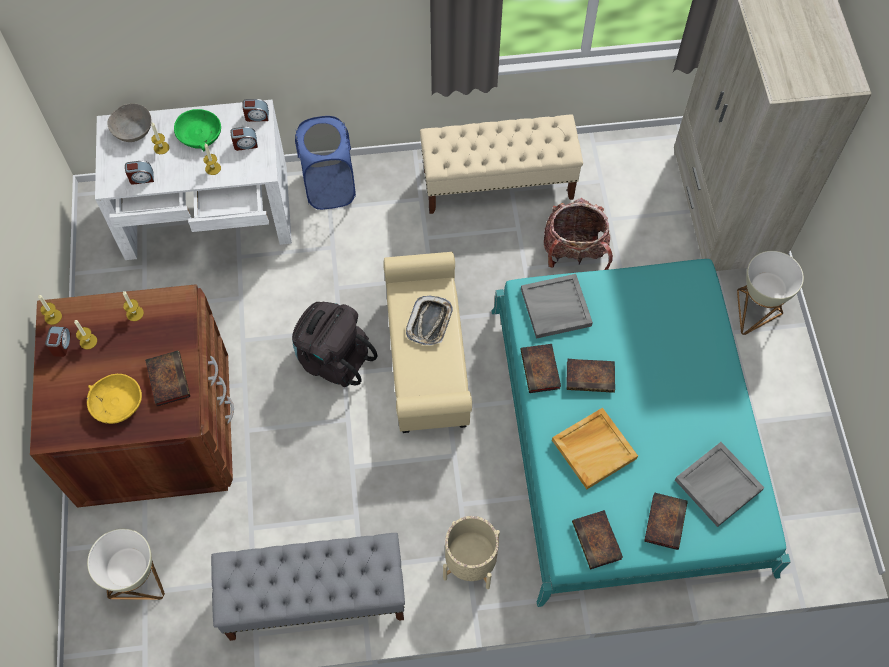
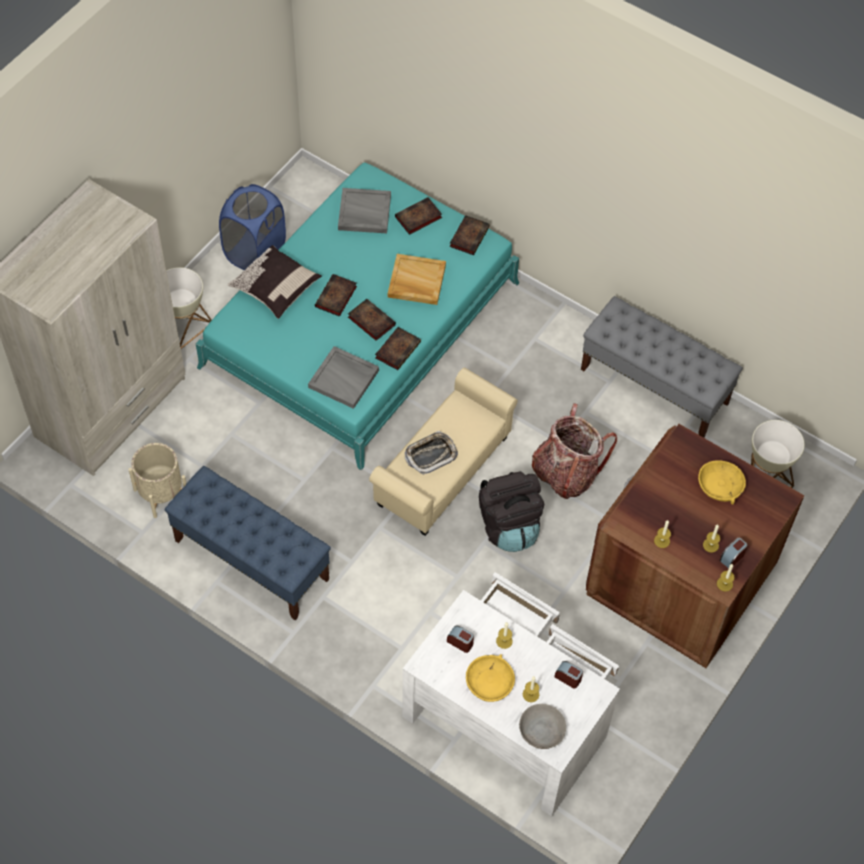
camera: 140 degrees left, 5 degrees down
book [145,350,190,407] -> book moved to [315,274,357,317]
green bowl [174,109,221,152] -> yellow bowl [466,654,515,702]
alarm clock [242,99,269,122] -> none
blue laundry basket [295,116,356,210] -> blue laundry basket moved to [219,184,286,270]
beige bench [420,115,583,214] -> blue bench [165,466,331,620]
beige planter [443,516,500,589] -> beige planter moved to [128,443,187,518]
backpack [544,198,613,270] -> backpack moved to [532,403,617,499]
none -> pillow [228,245,322,319]

